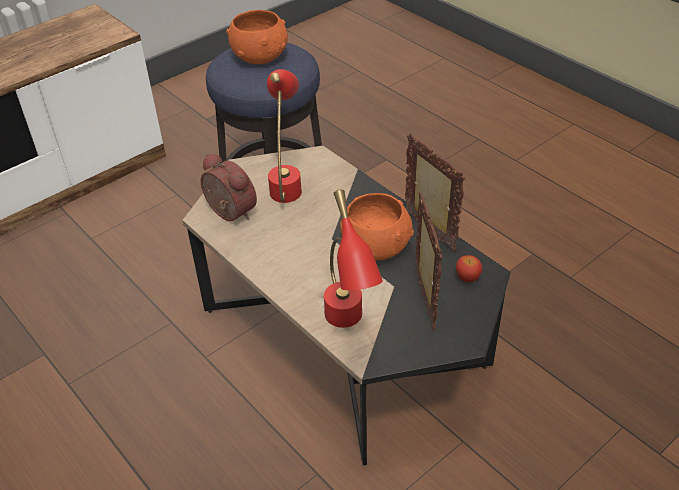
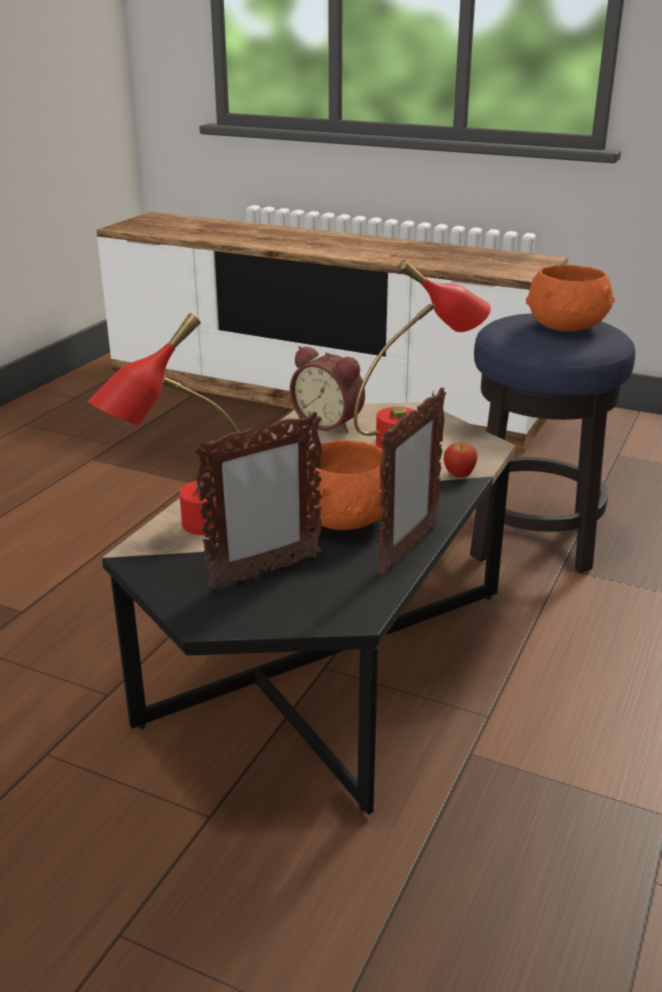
camera: 65 degrees right, 15 degrees down
alarm clock [201,153,257,221] -> alarm clock turned 105 degrees clockwise [290,346,365,433]
apple [456,255,482,282] -> apple moved to [444,443,477,478]

